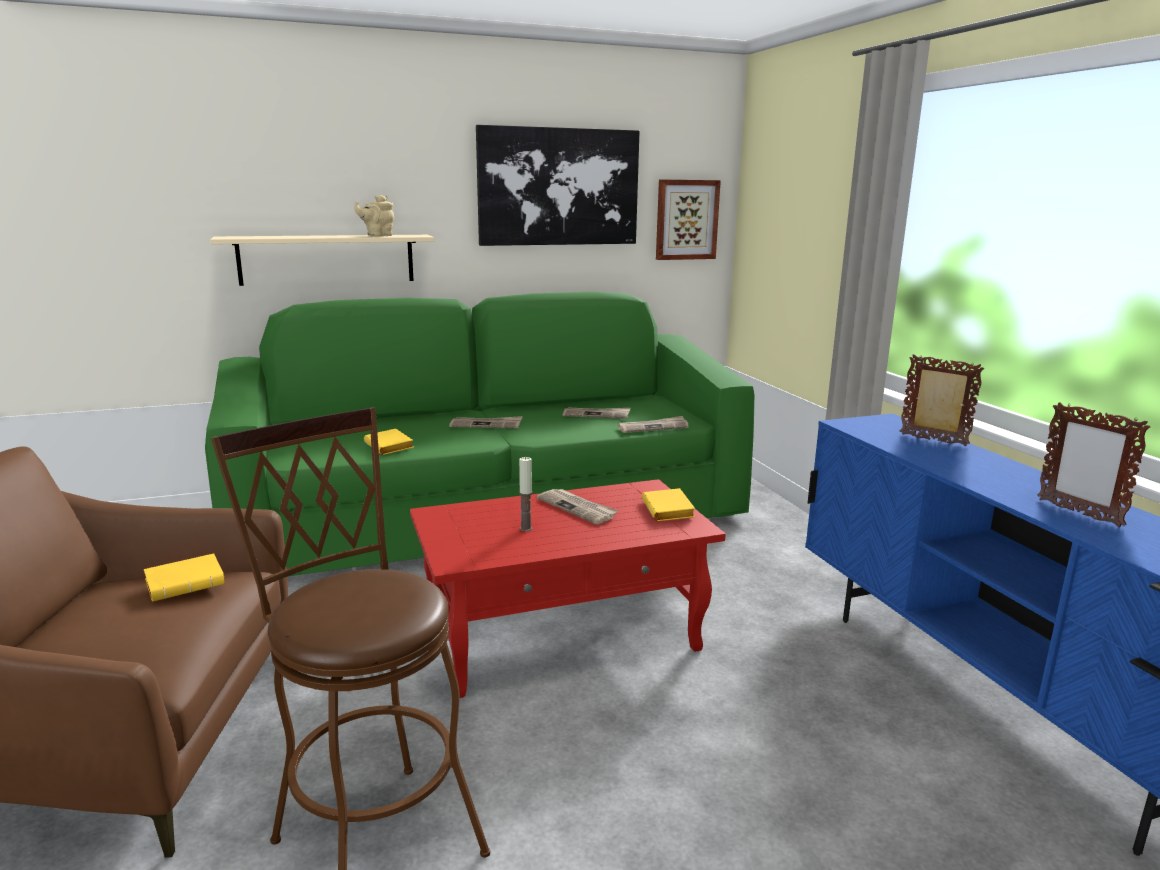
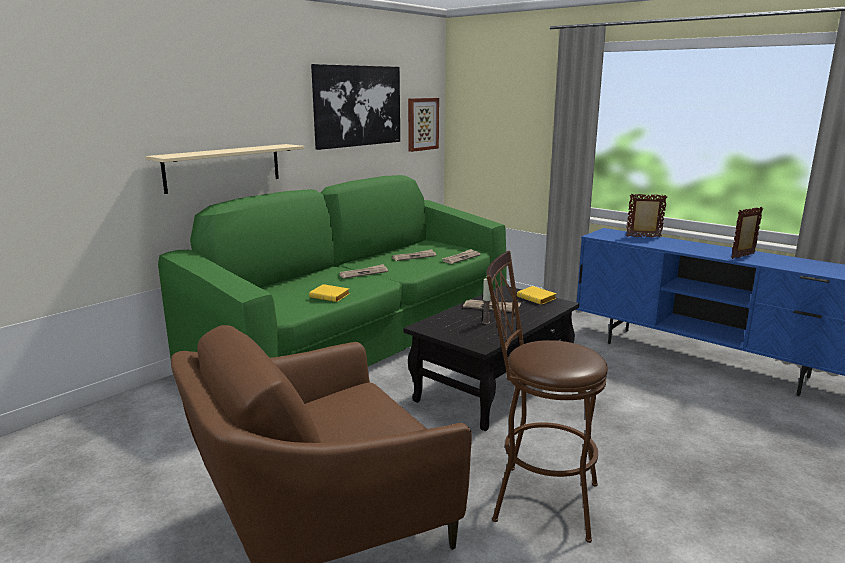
camera: 30 degrees left, 0 degrees up
yellow book [144,554,225,602] -> none
beige teapot [355,195,394,237] -> none
red coffee table [410,479,726,698] -> black coffee table [404,285,579,431]
picture frame [1037,402,1151,527] -> picture frame turned 120 degrees clockwise [731,207,763,259]

